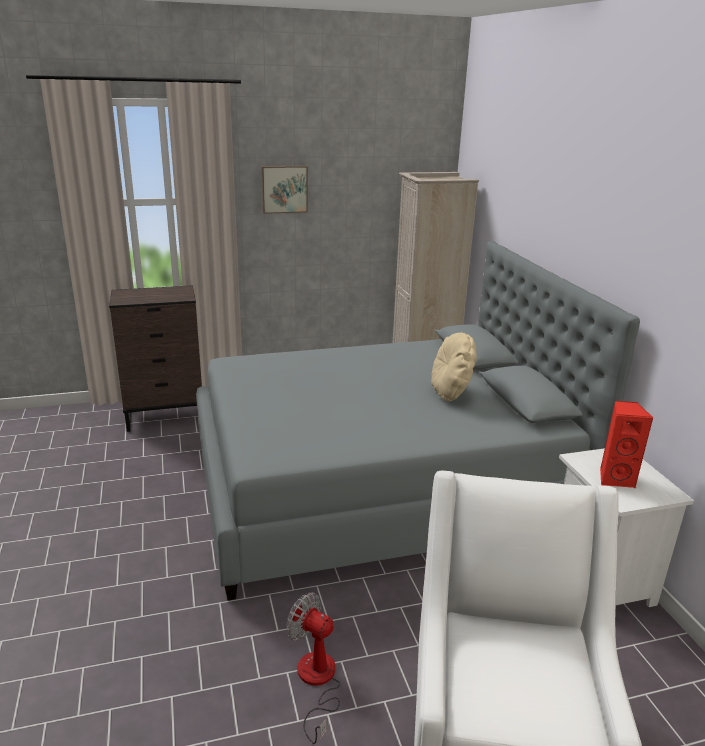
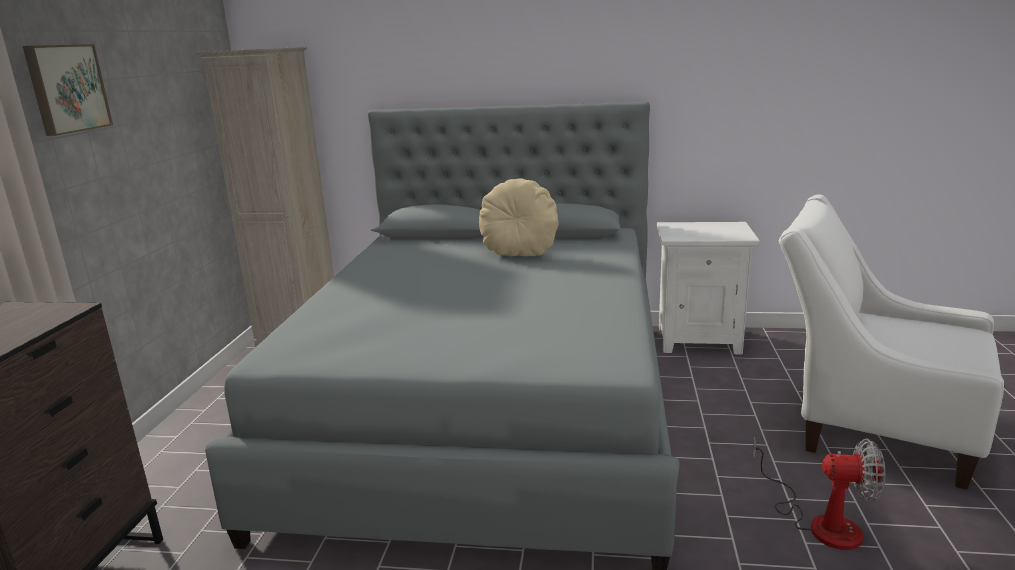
camera: 65 degrees left, 5 degrees down
fan [286,593,341,744] -> fan turned 135 degrees counterclockwise [753,437,886,550]
red speaker [600,401,653,488] -> none

